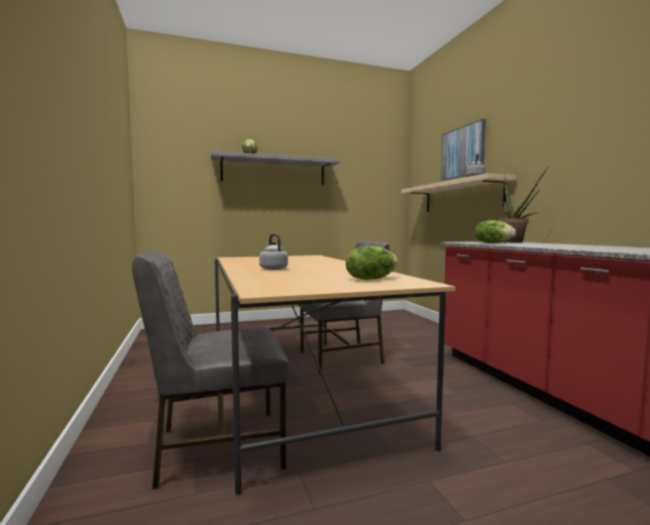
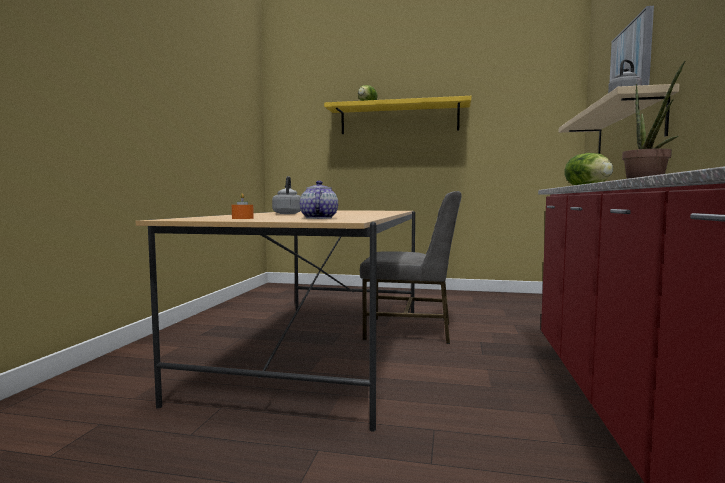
camera: 30 degrees right, 0 degrees up
grey chair [132,251,290,489] -> none
grey shelf [211,151,340,185] -> yellow shelf [324,96,471,134]
lettuce [346,245,399,280] -> teapot [300,181,338,219]
none -> orange candle [232,193,254,219]

